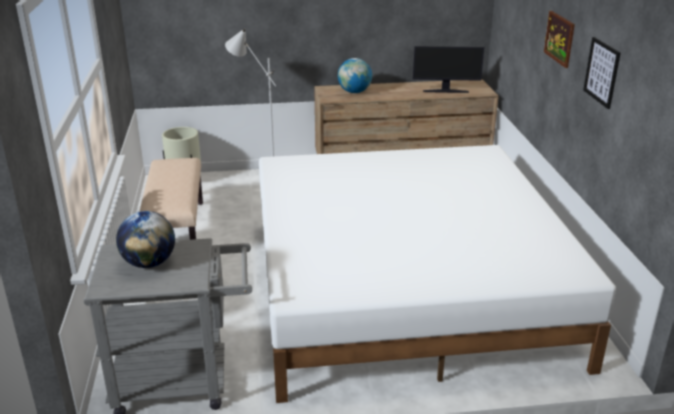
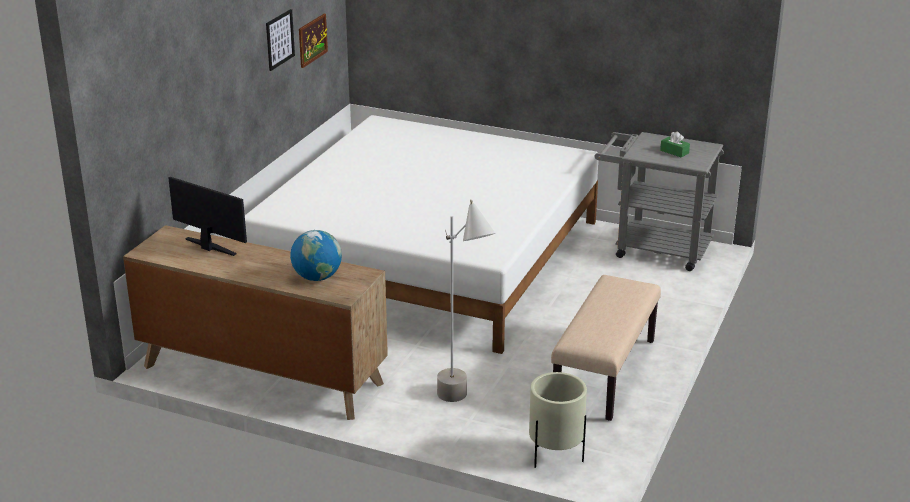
camera: 150 degrees left, 0 degrees up
globe [116,211,175,268] -> green tissue box [660,131,690,158]
picture [544,11,575,68] -> picture moved to [299,14,328,68]

